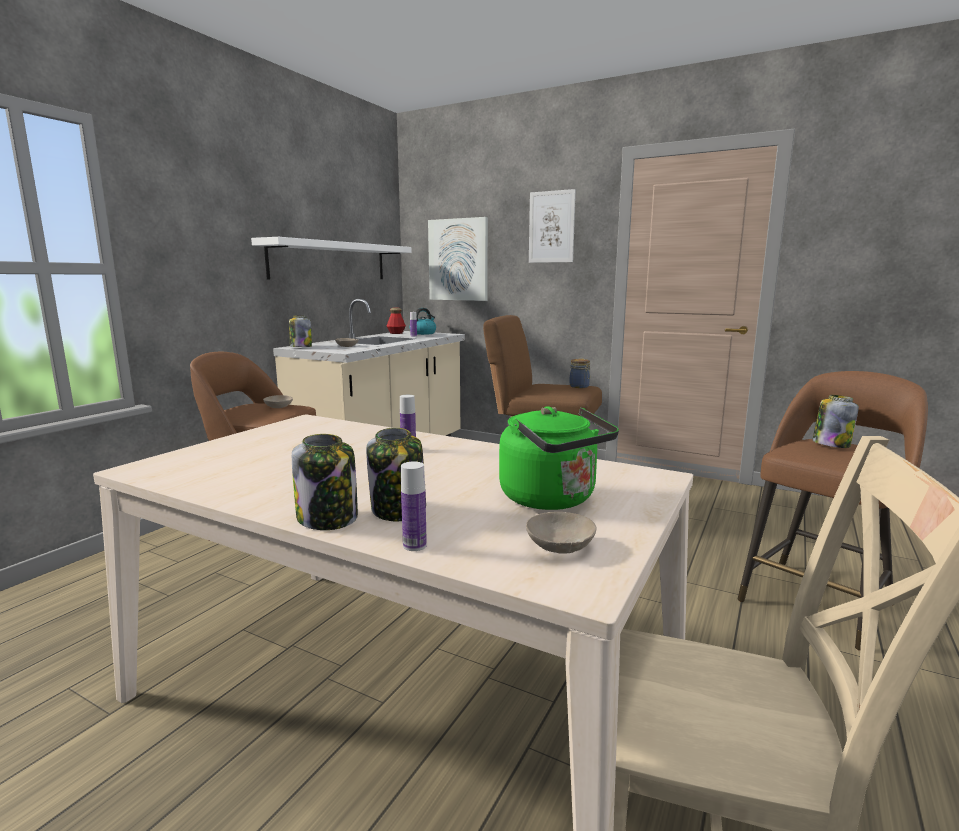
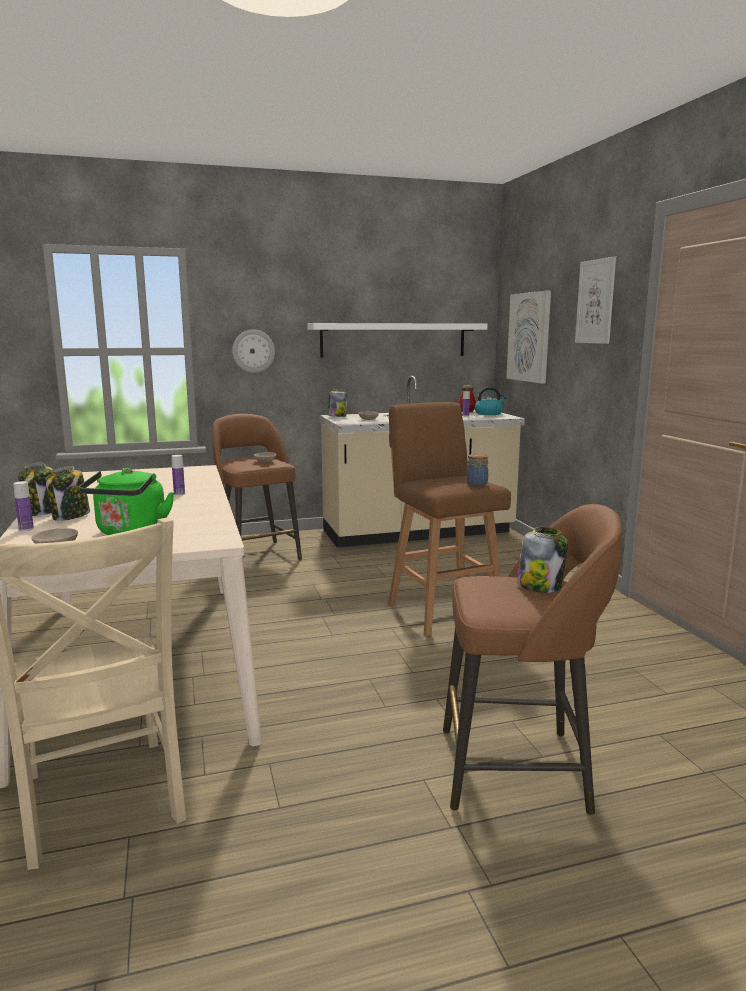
camera: 45 degrees right, 0 degrees up
none -> wall clock [232,329,275,373]

